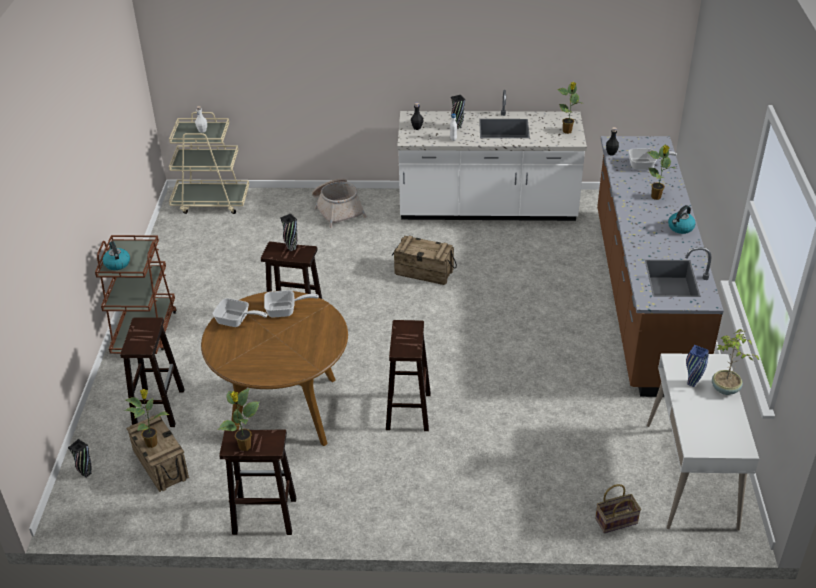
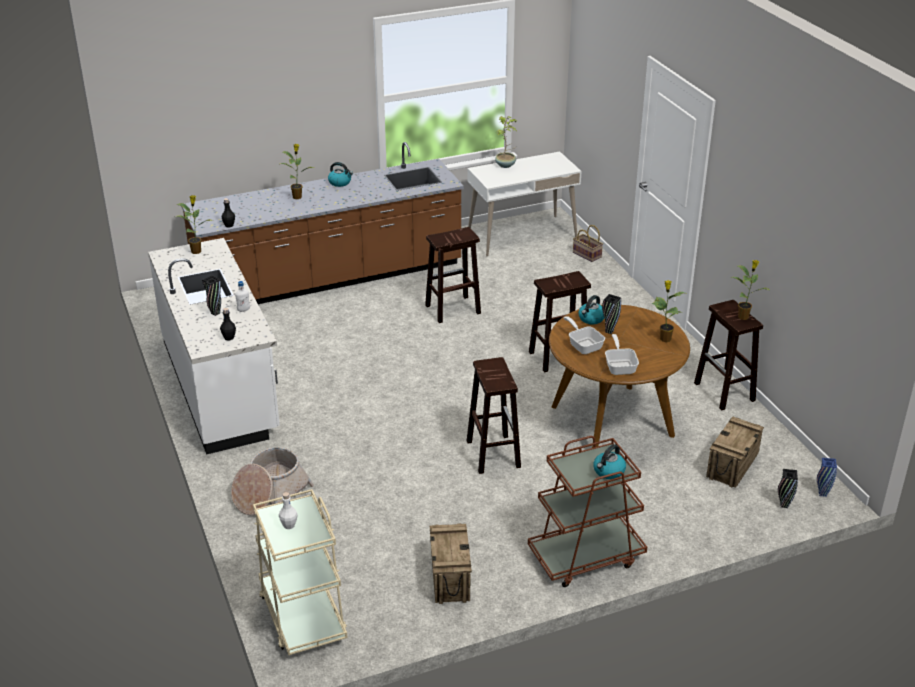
camera: 115 degrees left, 5 degrees down
brown stool [120,318,185,427] -> brown stool moved to [425,227,481,323]
potted plant [124,389,169,448] -> potted plant moved to [651,280,685,342]
black vase [280,214,298,251] -> black vase moved to [602,294,621,334]
crate [392,236,457,285] -> crate moved to [430,523,472,604]
frying pan [628,148,677,170] -> none
blue vase [686,345,709,387] -> blue vase moved to [817,458,837,497]
none -> kettle [578,295,604,324]

